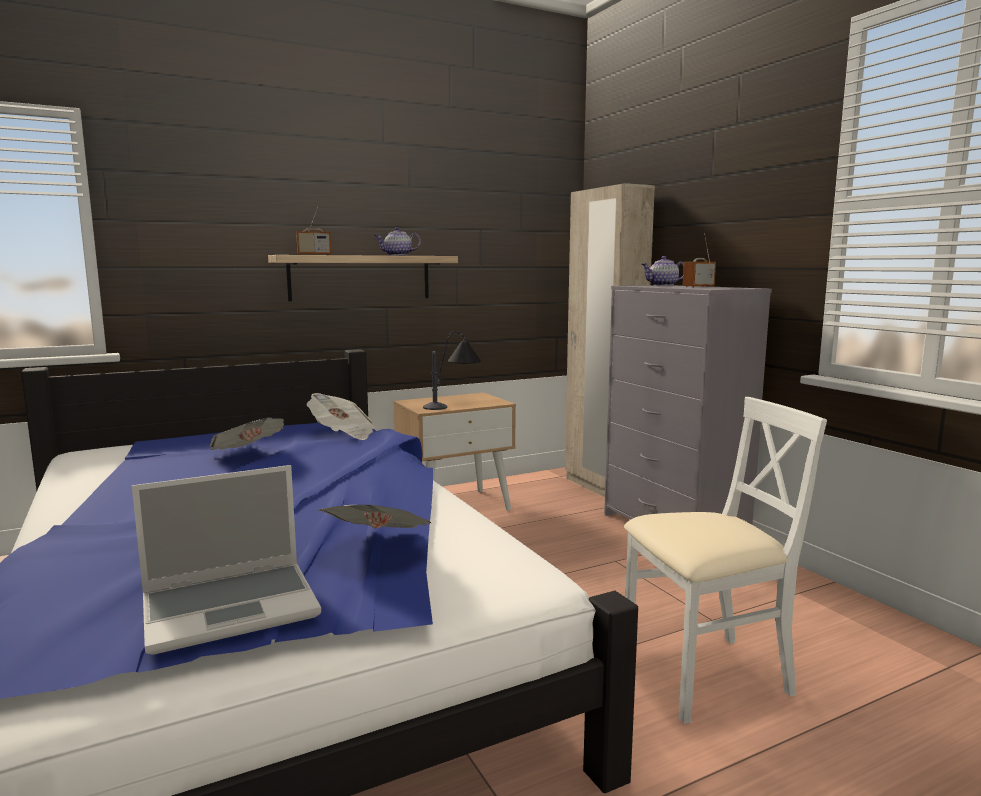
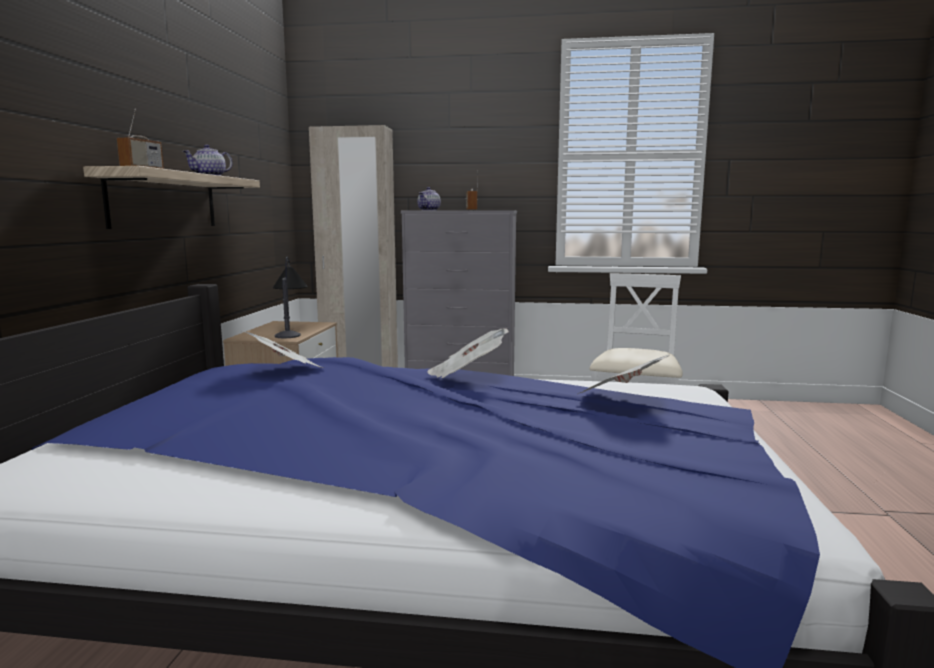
camera: 55 degrees left, 0 degrees up
laptop [132,465,321,655] -> none
newspaper [210,418,284,450] -> newspaper moved to [427,328,509,378]

